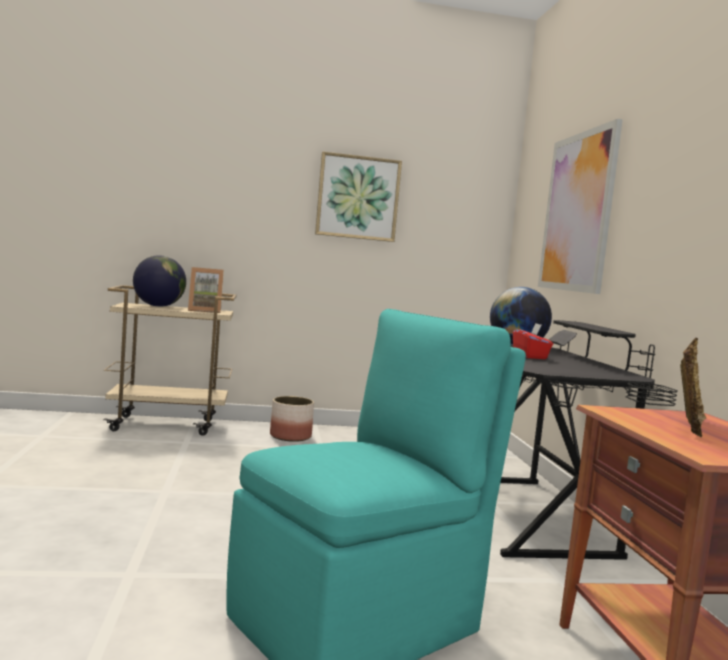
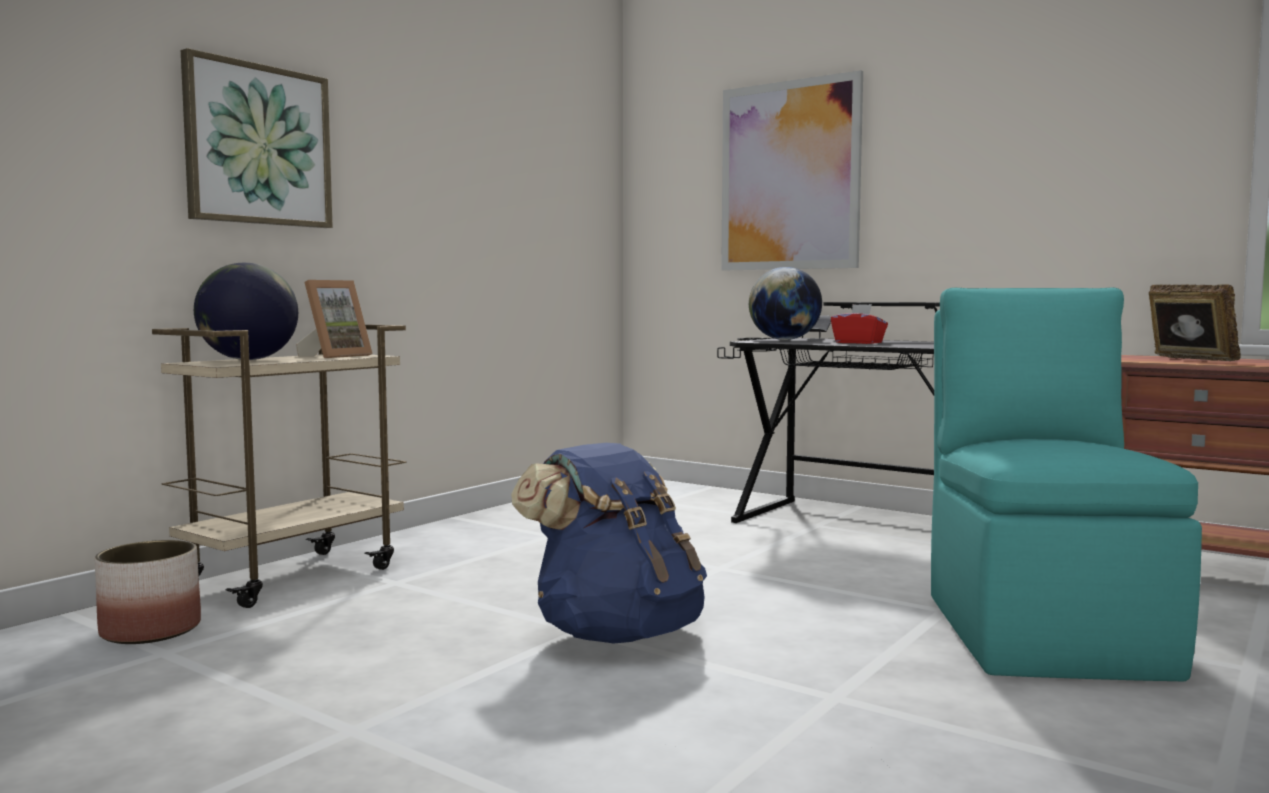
camera: 45 degrees left, 0 degrees up
planter [270,396,314,442] -> planter moved to [95,540,201,644]
picture [315,151,402,242] -> picture moved to [181,48,333,228]
none -> blue backpack [511,443,707,643]

